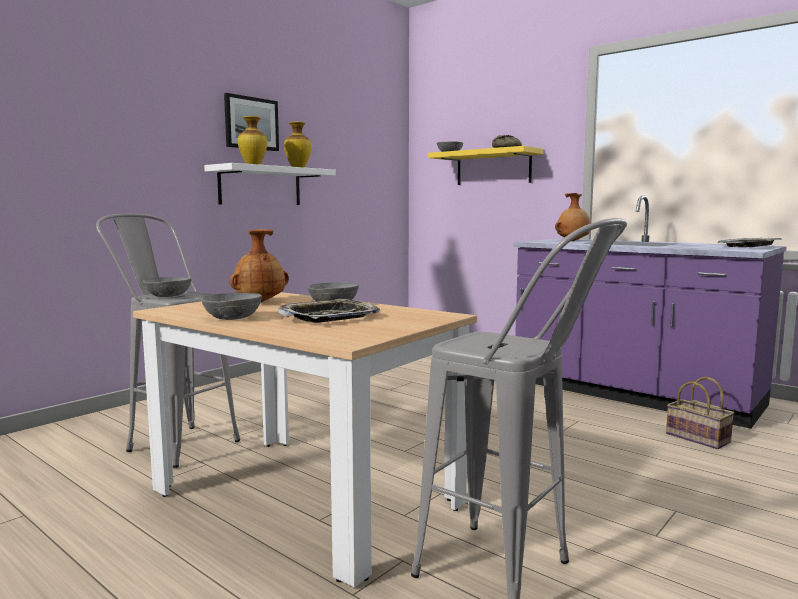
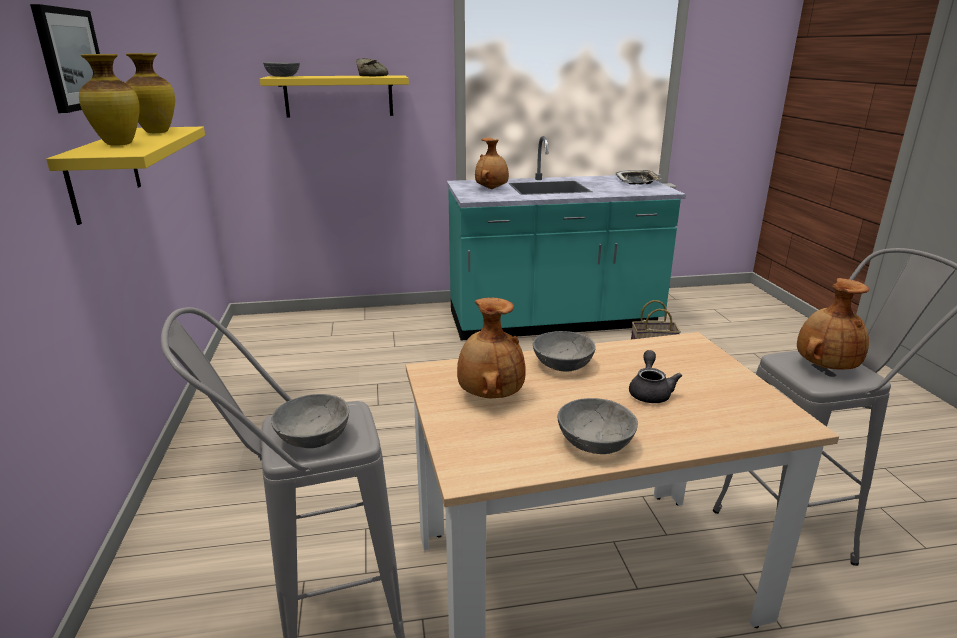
camera: 50 degrees left, 15 degrees up
white shelf [204,163,336,205] -> yellow shelf [46,127,205,225]
tray [278,299,380,323] -> grey teapot [629,350,682,403]
purple counter [514,196,787,429] -> turquoise counter [447,136,686,341]
none -> brown vase [797,278,869,370]

